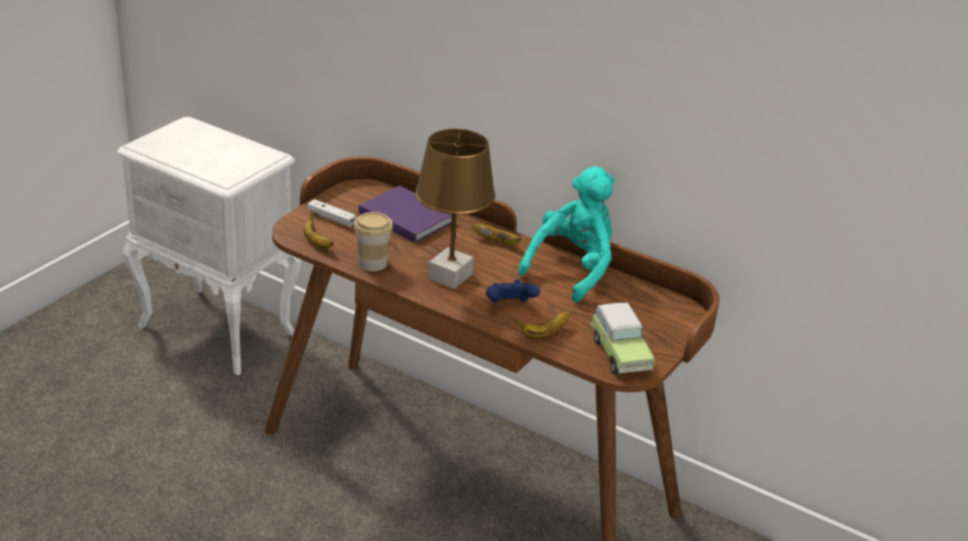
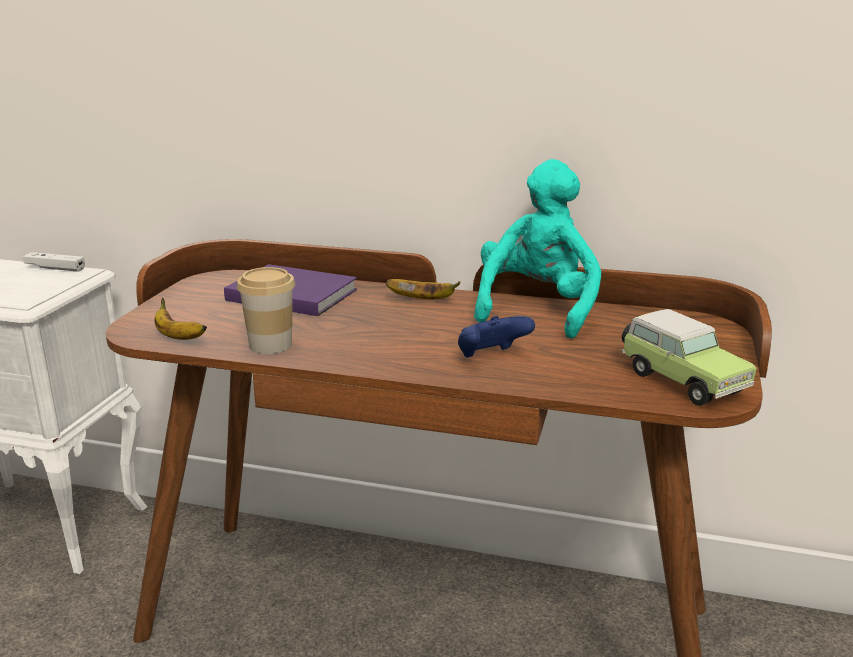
camera: 15 degrees left, 10 degrees down
white game controller [307,199,356,227] -> white game controller moved to [23,252,85,272]
brown table lamp [415,129,495,289] -> none
banana [513,311,571,338] -> none

